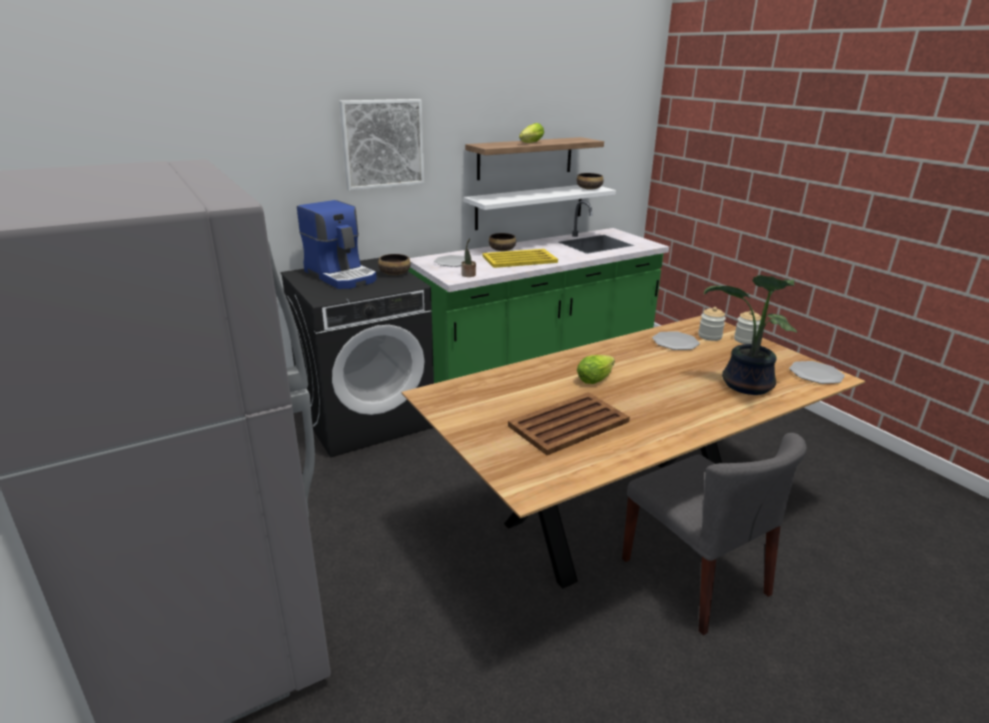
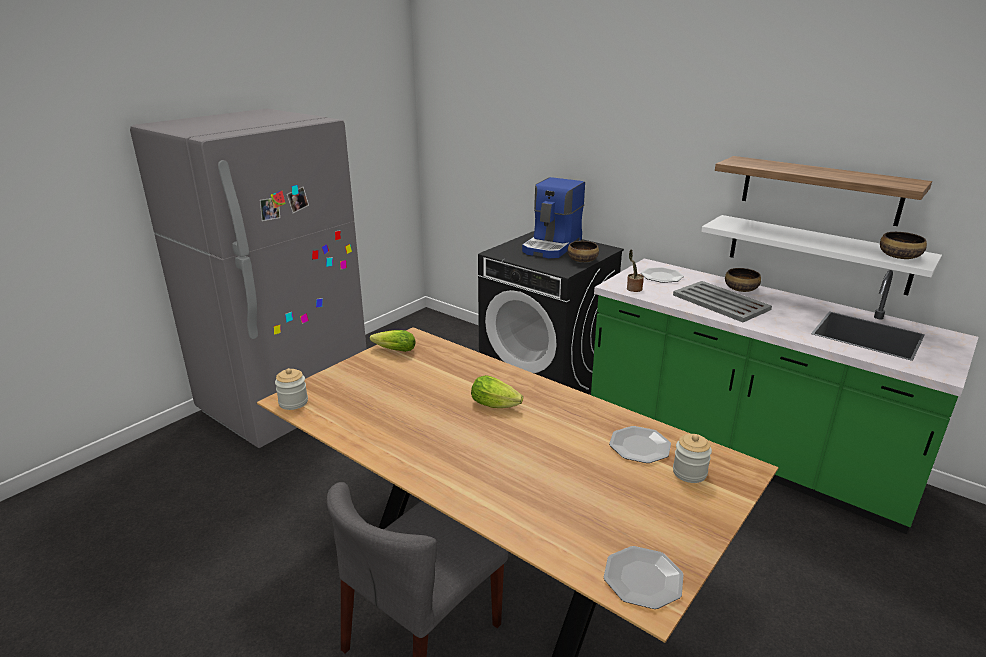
camera: 70 degrees right, 0 degrees up
picture [339,99,424,191] -> none
yellow tray [483,249,558,268] -> grey tray [673,281,772,322]
brown tray [508,392,630,455] -> none
lettuce [519,123,544,143] -> lettuce moved to [370,330,416,352]
potted plant [704,275,797,395] -> none
jar [734,310,761,344] -> jar moved to [275,368,308,410]

